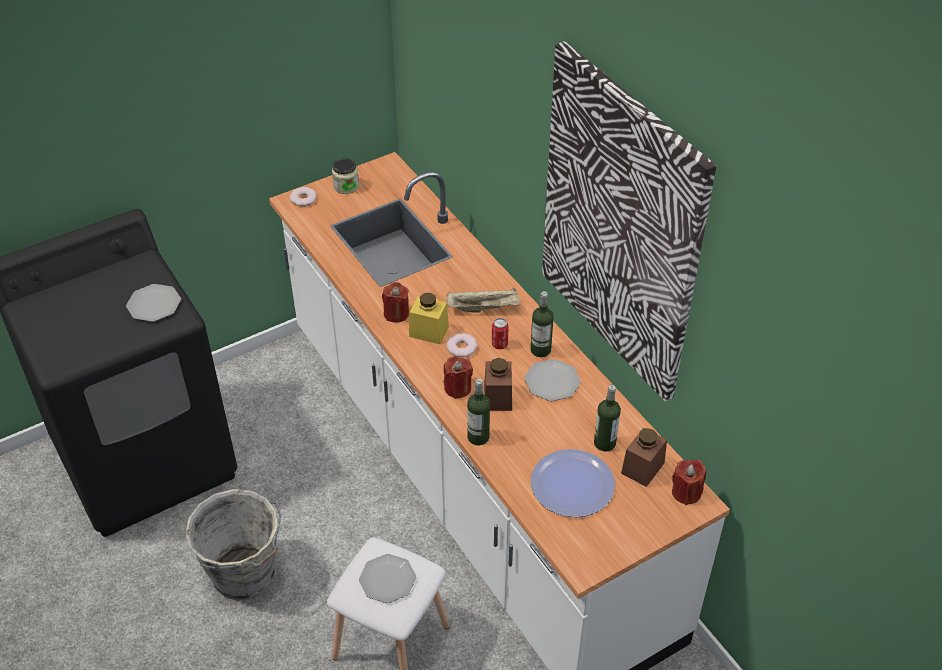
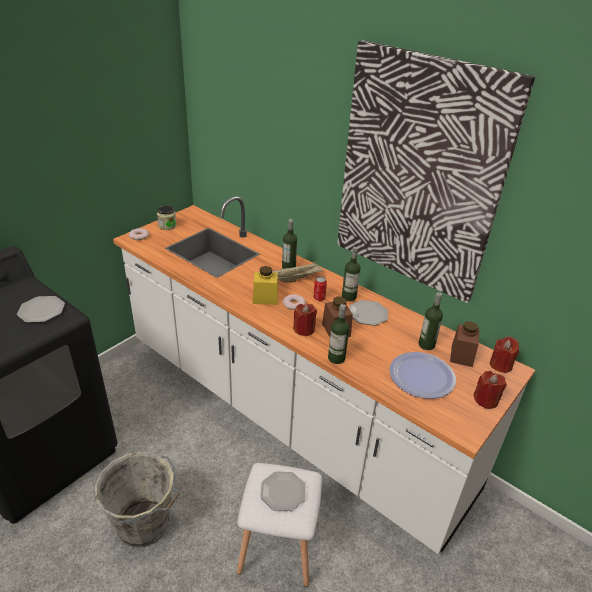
camera: 20 degrees left, 10 degrees down
red candle [382,282,409,323] -> red candle moved to [473,371,507,409]
none -> bottle [282,219,297,269]

